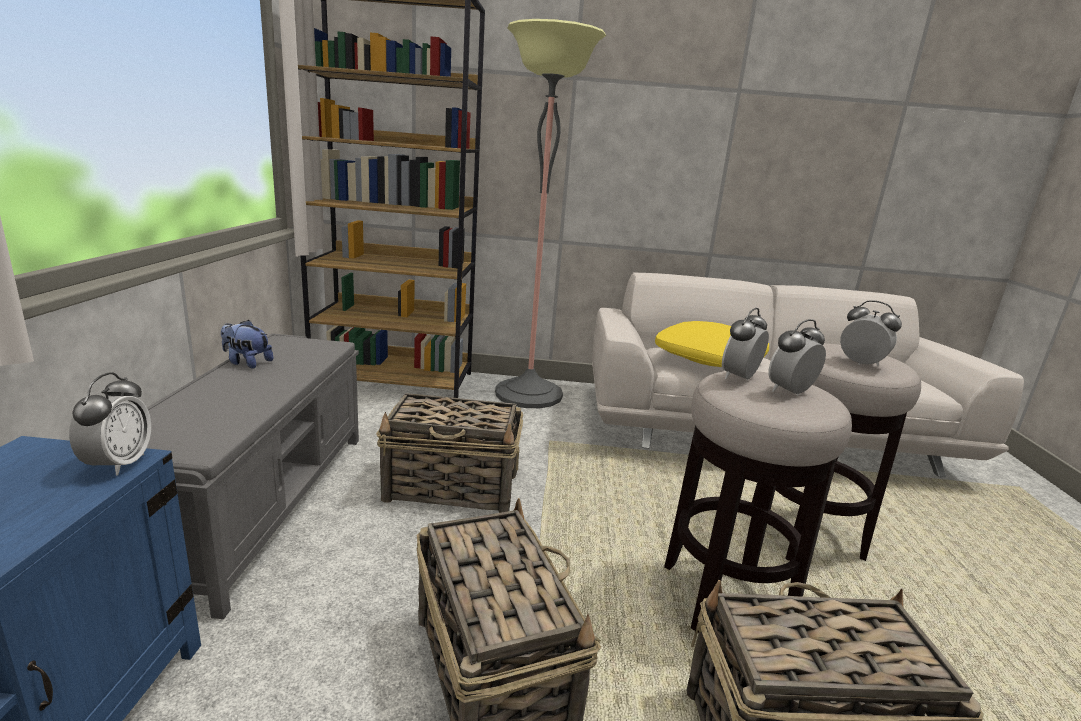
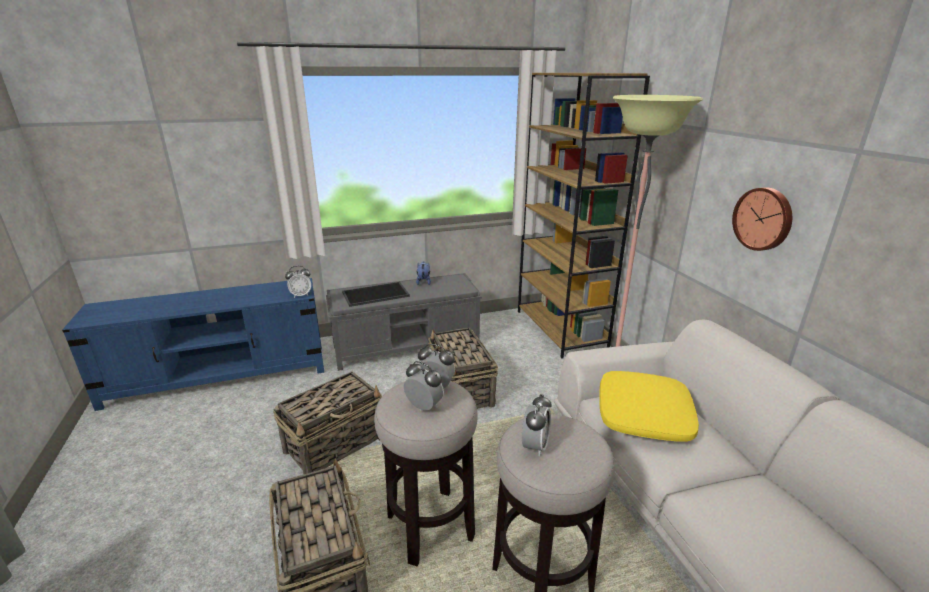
camera: 70 degrees right, 5 degrees up
none -> tray [342,282,410,307]
none -> wall clock [732,187,792,251]

